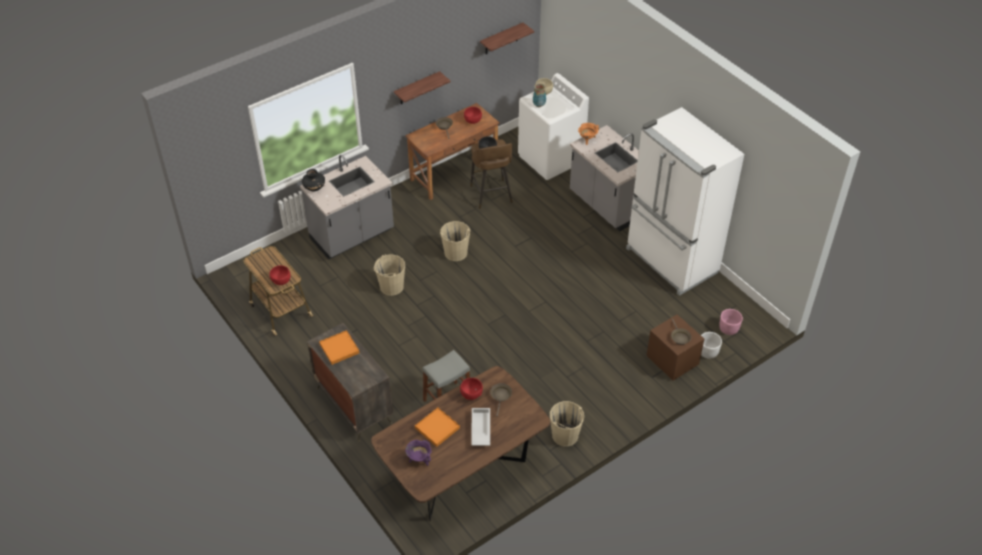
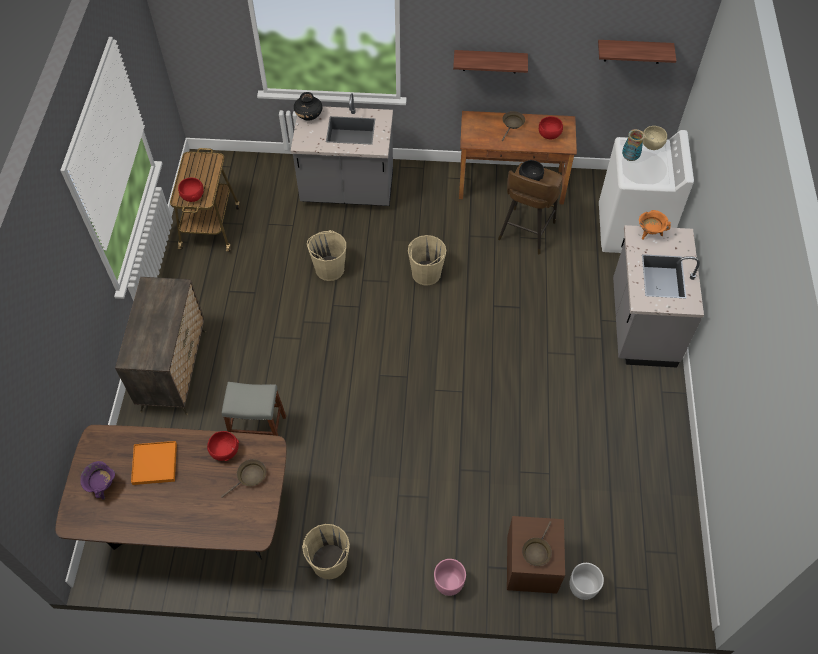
camera: 40 degrees right, 10 degrees up
orange tray [319,330,359,365] -> none
white tray [471,408,490,446] -> none
white fridge [626,107,745,296] -> none
pink planter [719,309,743,335] -> pink planter moved to [434,559,466,596]

